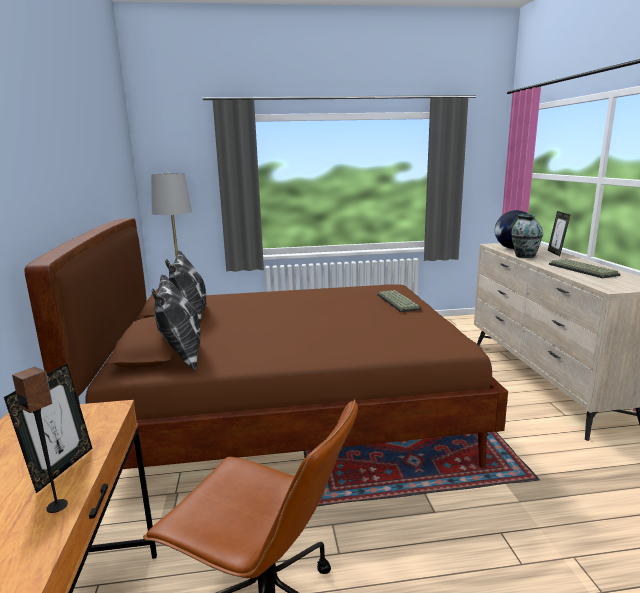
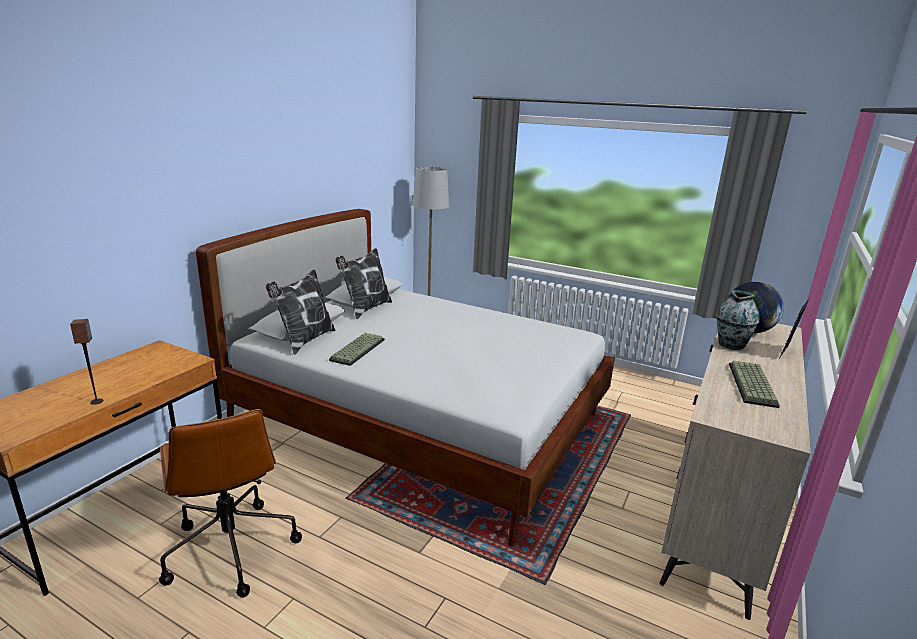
camera: 35 degrees right, 5 degrees up
picture frame [4,364,93,493] -> none
brown bed [25,218,508,469] -> white bed [196,209,615,547]
keyboard [377,290,421,312] -> keyboard moved to [329,333,385,366]

